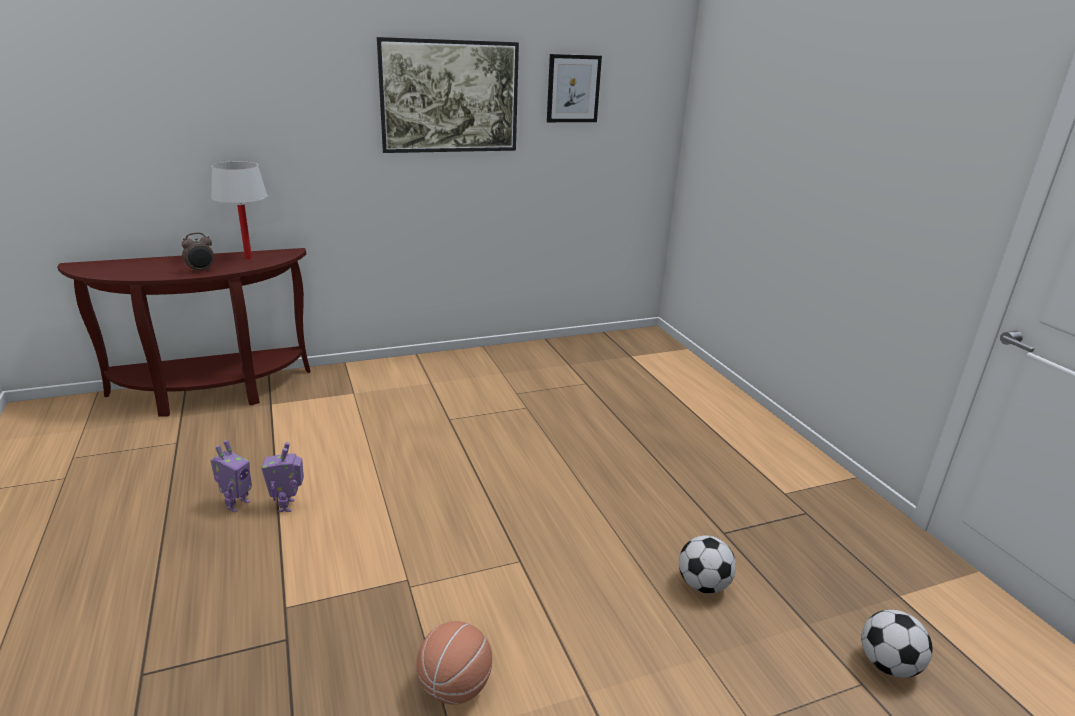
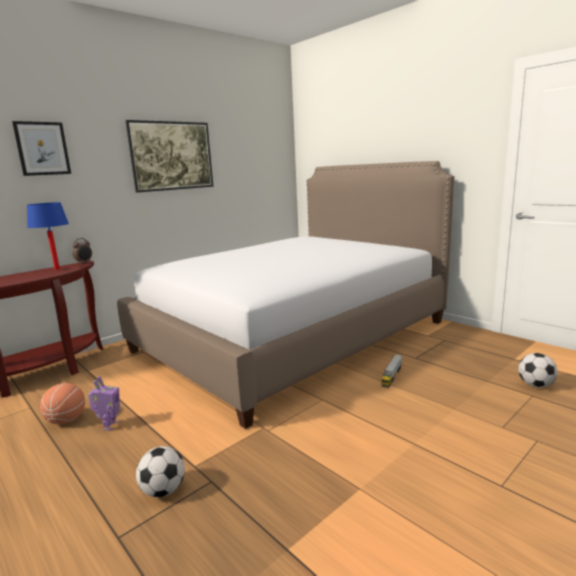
camera: 20 degrees left, 10 degrees down
alarm clock [182,232,214,273] -> alarm clock moved to [72,238,92,264]
white table lamp [211,161,268,260] -> blue table lamp [27,202,69,270]
toy robot [261,442,304,512] -> none
basketball [416,621,492,705] -> basketball moved to [40,383,85,424]
picture [547,54,602,122] -> picture moved to [12,121,71,176]
football [679,535,736,594] -> football moved to [136,446,185,497]
none -> bed [117,161,454,429]
none -> toy truck [381,354,402,388]

